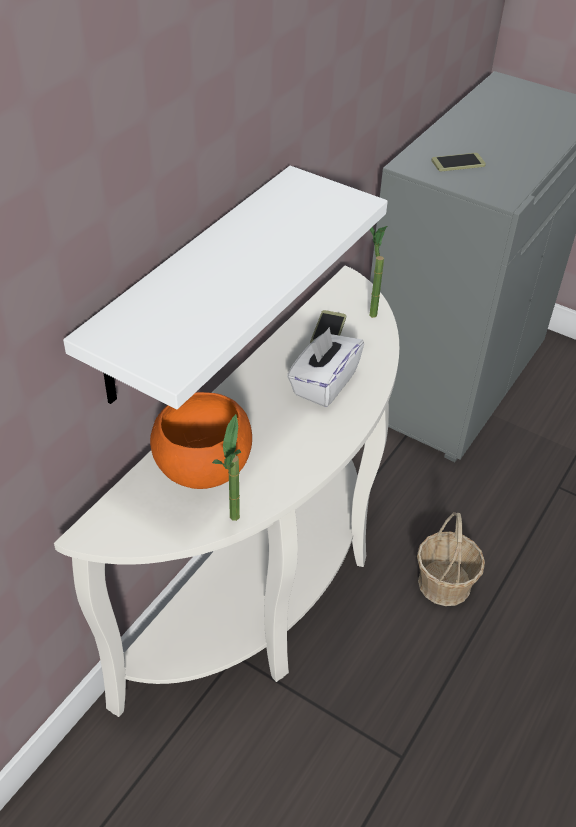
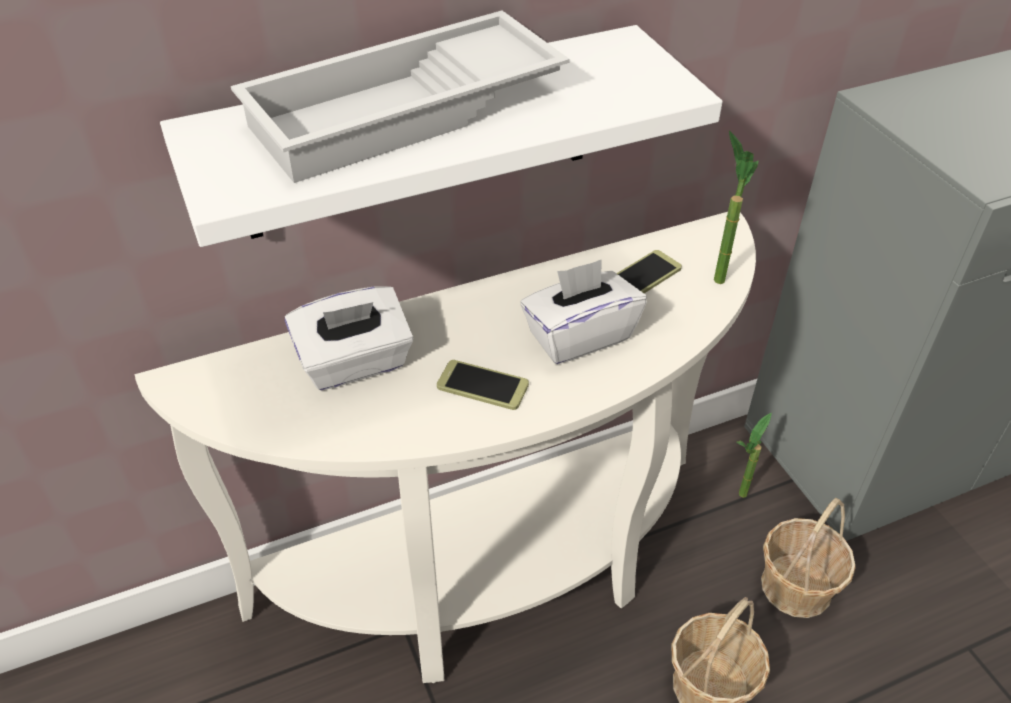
camera: 35 degrees right, 0 degrees up
orange bowl [150,392,252,489] -> white tissue box [285,286,414,390]
potted plant [212,414,241,521] -> potted plant moved to [736,413,772,498]
phone [431,153,486,171] -> phone moved to [437,360,529,410]
none -> white tray [231,10,570,183]
none -> basket [761,498,856,618]

